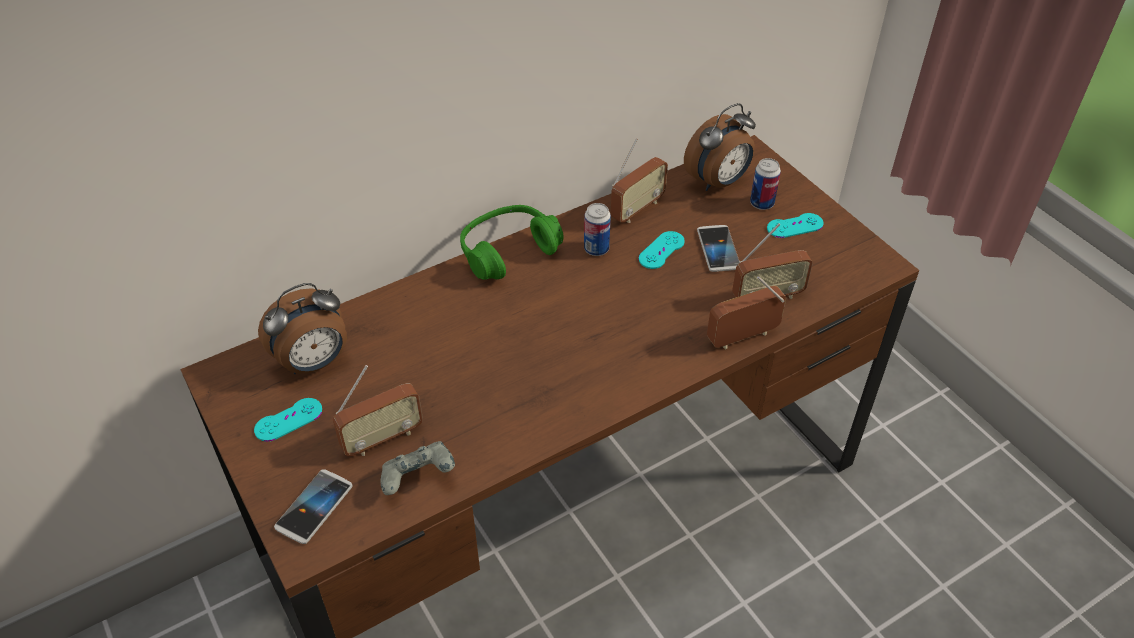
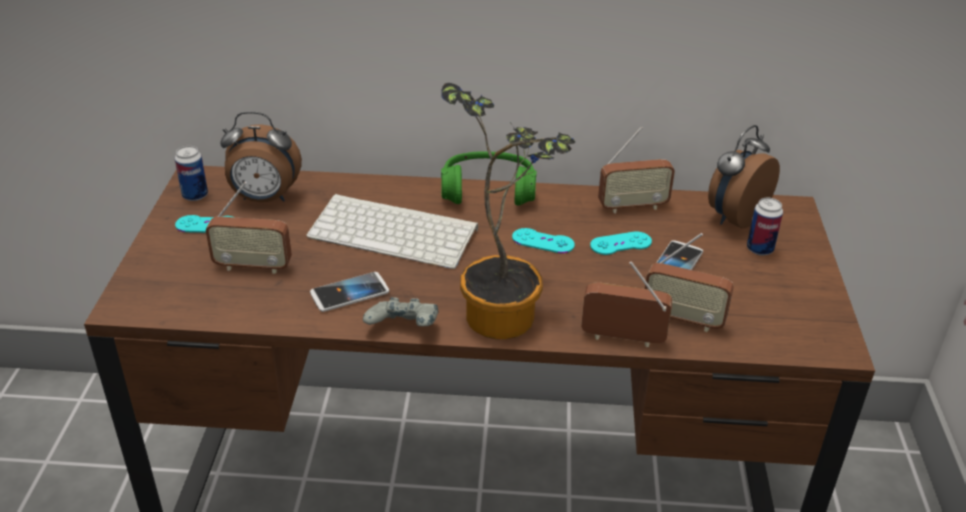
camera: 35 degrees right, 10 degrees down
phone [274,469,353,544] -> phone moved to [310,272,389,312]
grey game controller [381,441,455,495] -> grey game controller moved to [363,297,439,326]
can [584,203,611,256] -> can moved to [175,146,208,201]
alarm clock [684,103,756,191] -> alarm clock turned 135 degrees clockwise [708,125,780,228]
turquoise game controller [767,213,824,238] -> turquoise game controller moved to [512,228,575,253]
none -> keyboard [306,194,478,269]
none -> potted plant [441,83,576,339]

